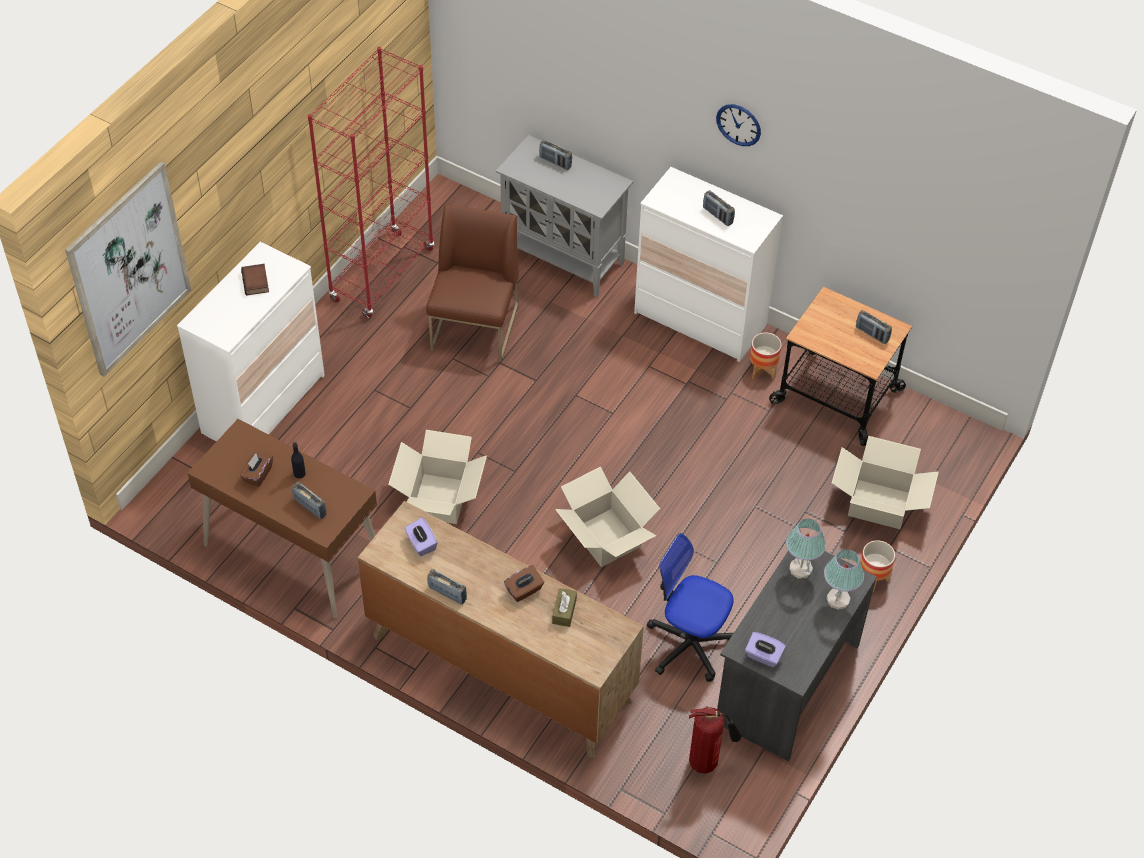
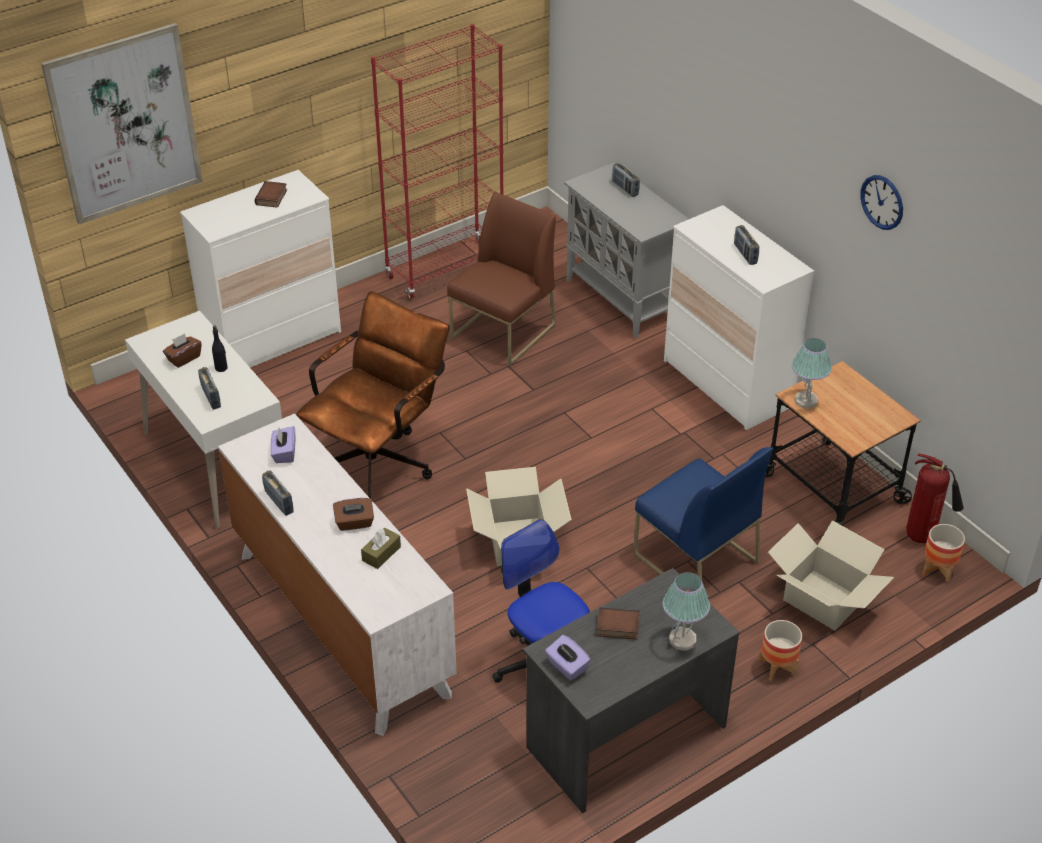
camera: 25 degrees right, 10 degrees down
brown desk [187,419,377,618] -> white desk [125,311,282,529]
brown dresser [357,501,644,757] -> white dresser [218,413,457,736]
cardboard box [388,430,487,524] -> brown office chair [296,291,449,504]
fire extinguisher [689,706,741,774] -> fire extinguisher moved to [906,453,964,543]
wall clock [716,104,761,146] -> wall clock moved to [860,175,903,230]
planter [750,332,782,379] -> planter moved to [922,524,965,583]
table lamp [786,519,826,579] -> table lamp moved to [792,338,832,409]
radio [856,310,892,344] -> none
none -> book [597,607,640,639]
none -> blue chair [633,447,773,581]

